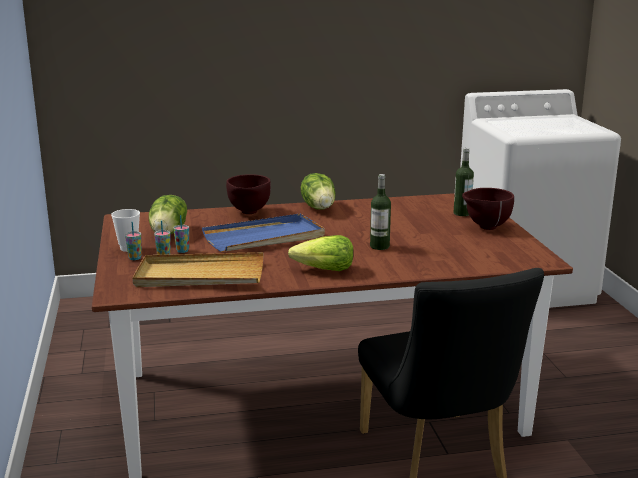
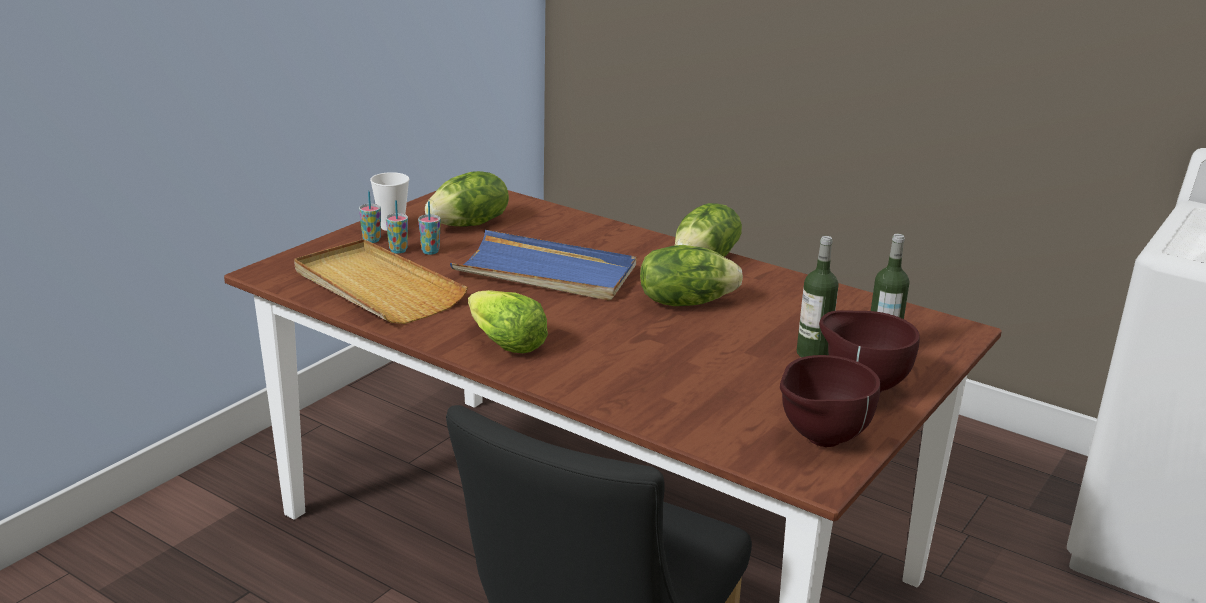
camera: 45 degrees right, 5 degrees up
brown bowl [226,174,271,214] -> brown bowl moved to [780,355,880,447]
bottle [370,174,391,250] -> bottle moved to [797,236,839,357]
none -> lettuce [640,245,743,306]

